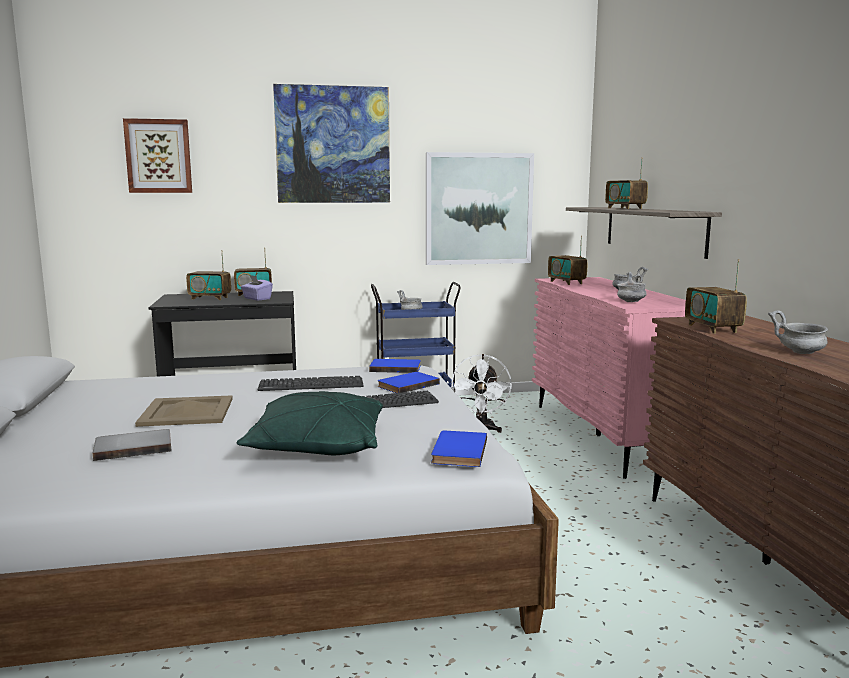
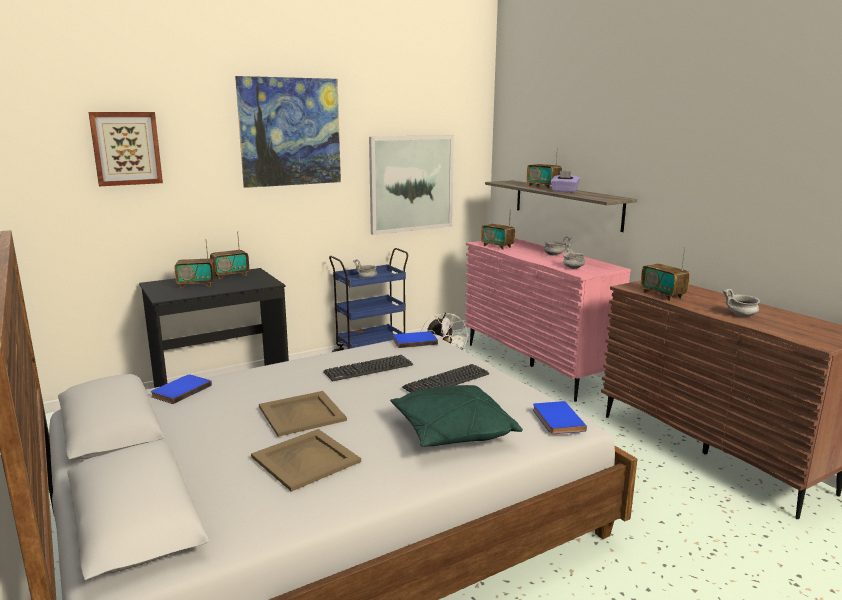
camera: 20 degrees left, 5 degrees up
grey book [93,429,171,461] -> beige tray [251,429,361,492]
purple tissue box [241,275,273,301] -> purple tissue box moved to [551,171,580,193]
blue book [378,372,440,393] -> blue book moved to [151,375,212,404]

